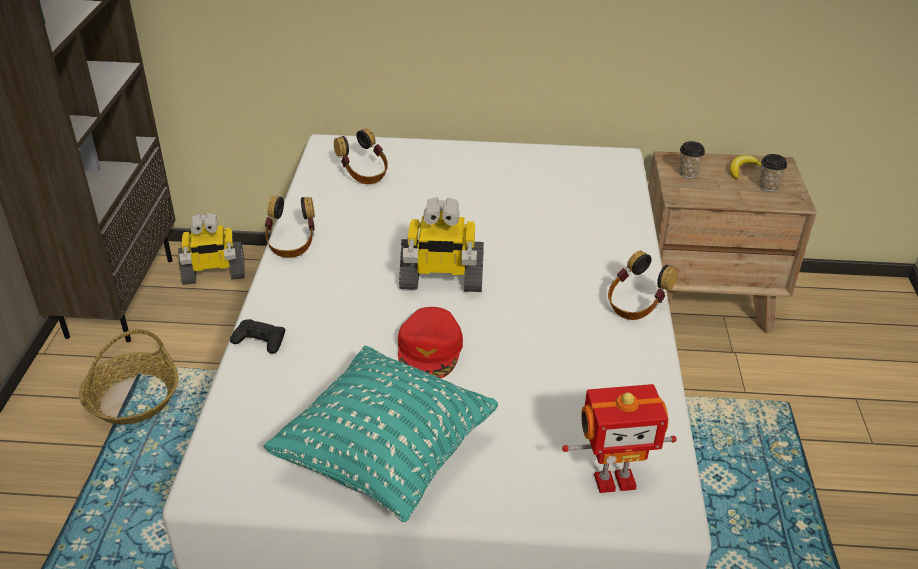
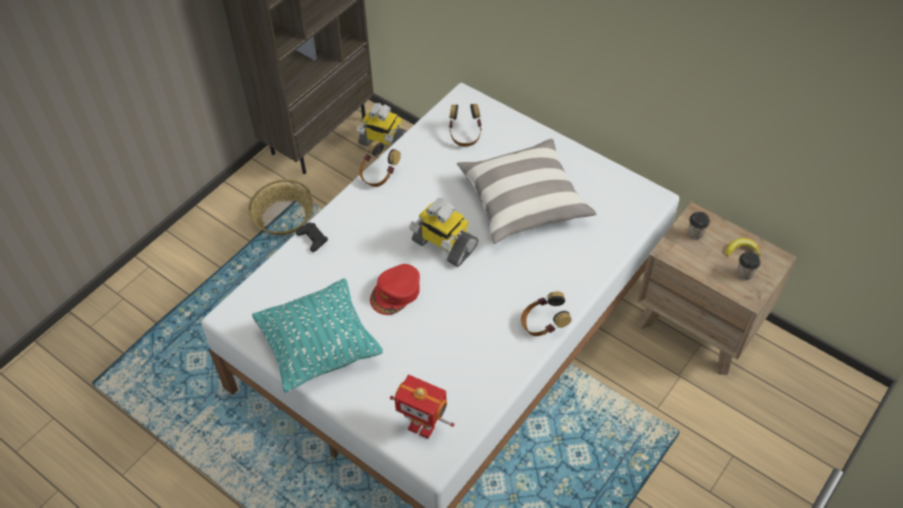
camera: 35 degrees right, 15 degrees up
none -> pillow [457,138,596,244]

